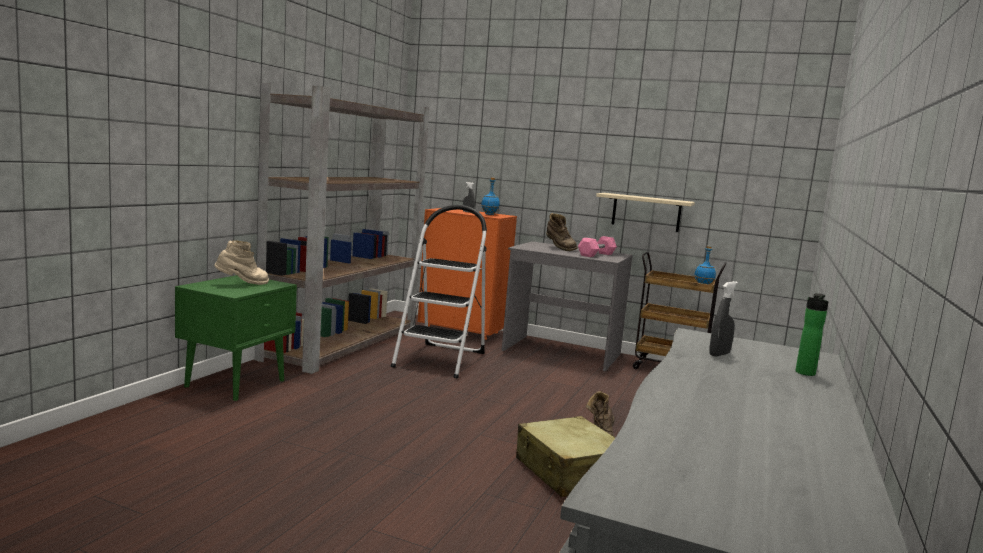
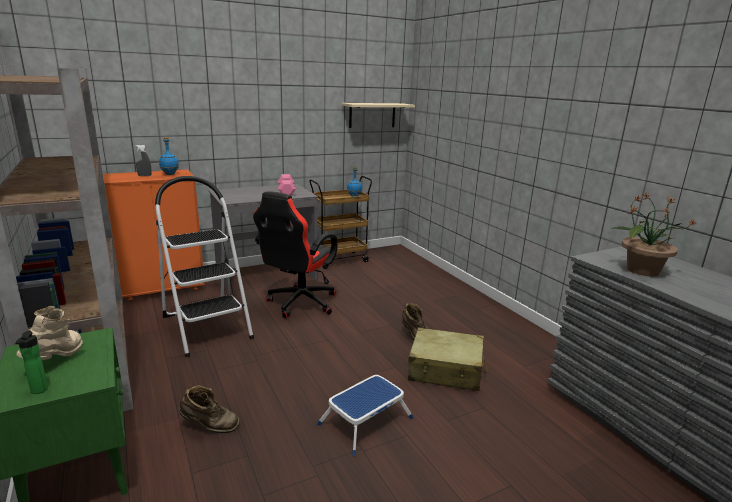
camera: 50 degrees left, 10 degrees up
brown boot [546,213,578,251] -> brown boot moved to [179,385,239,433]
beige shelf [596,193,695,232] -> beige shelf moved to [341,103,415,128]
grey spray bottle [709,281,738,357] -> potted plant [611,194,697,276]
bottle [796,293,829,376] -> bottle moved to [15,330,48,394]
none -> black office chair [253,191,338,319]
none -> blue step ladder [317,375,413,456]

